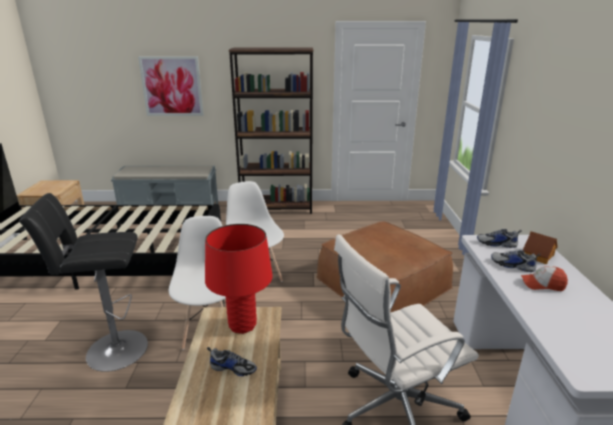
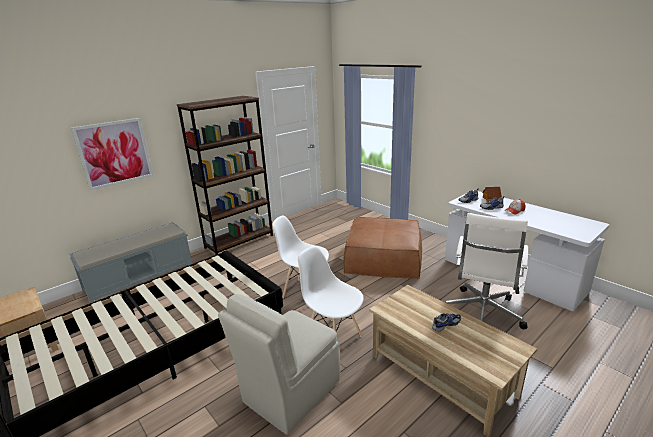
camera: 40 degrees left, 0 degrees up
black stool [19,193,148,372] -> beige chair [218,294,340,435]
red table lamp [205,224,273,334] -> none

